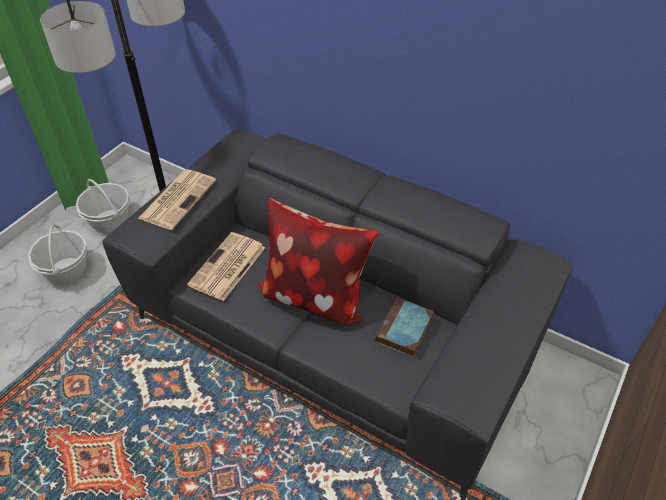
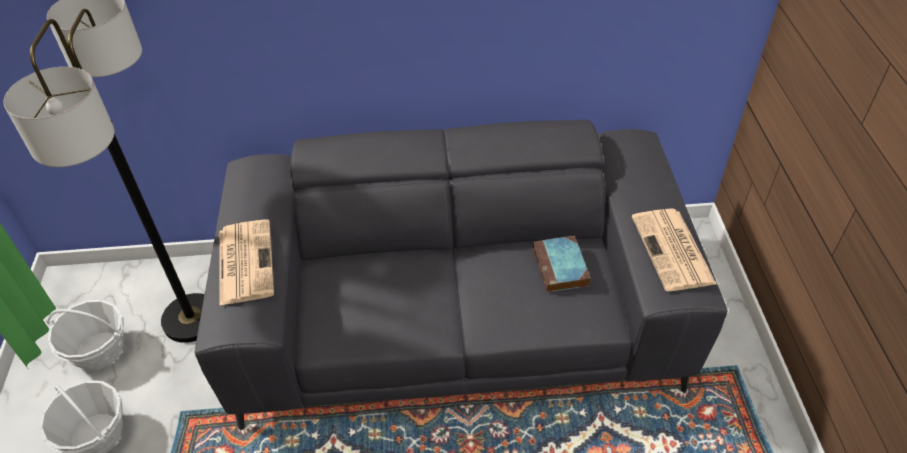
camera: 35 degrees left, 0 degrees up
newspaper [187,232,265,301] -> newspaper moved to [632,208,716,291]
pillow [257,198,379,325] -> none

